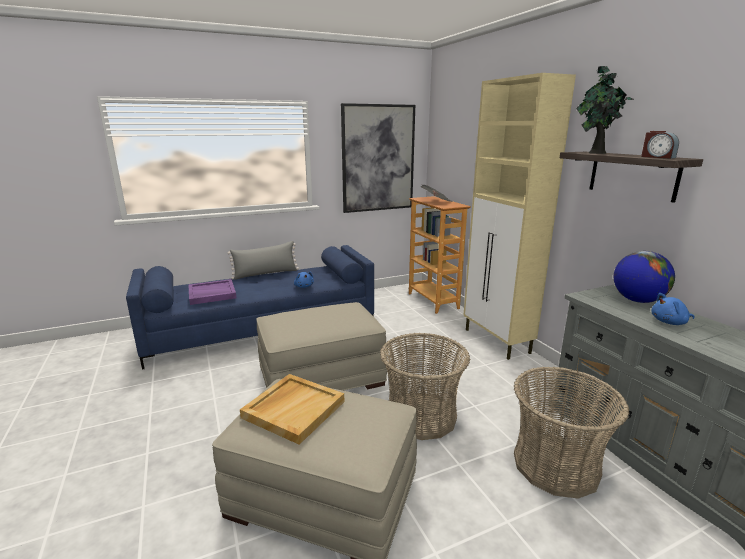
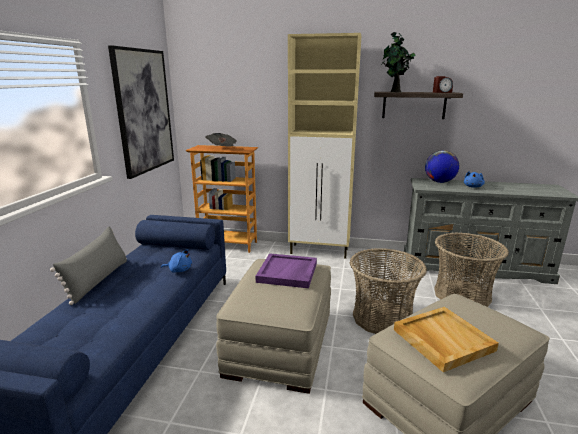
camera: 55 degrees left, 0 degrees up
purple tray [188,279,236,305] -> purple tray moved to [255,253,317,288]

